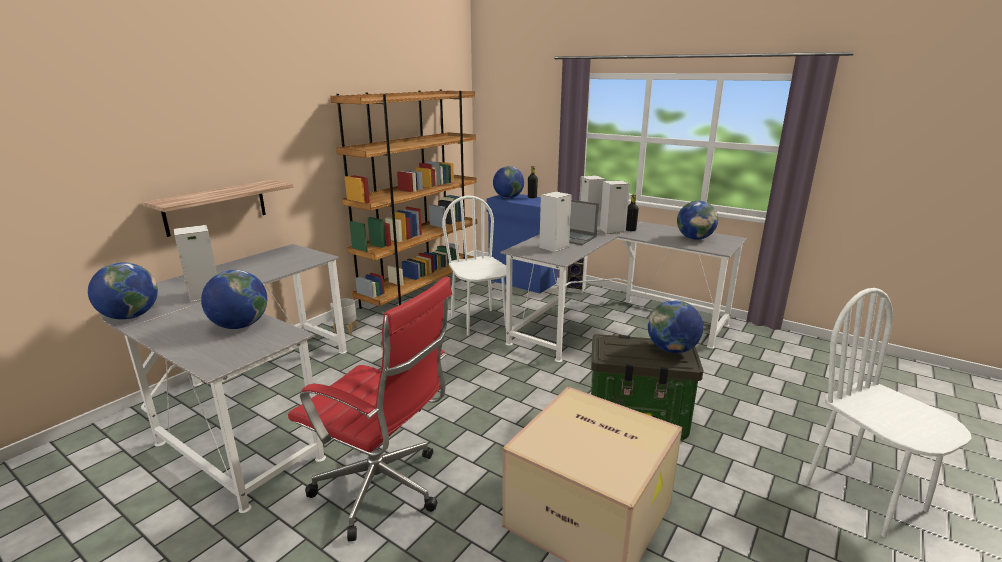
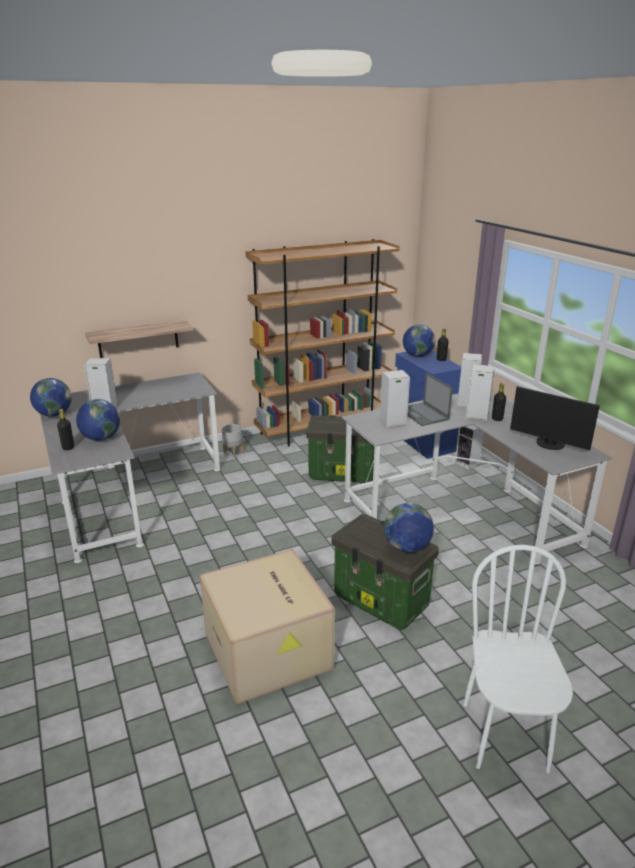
camera: 30 degrees right, 5 degrees up
red office chair [288,276,452,541] -> none
white chair [442,196,506,336] -> storage box [306,415,374,483]
globe [677,201,718,240] -> monitor [510,386,600,450]
none -> black bottle [57,409,74,450]

